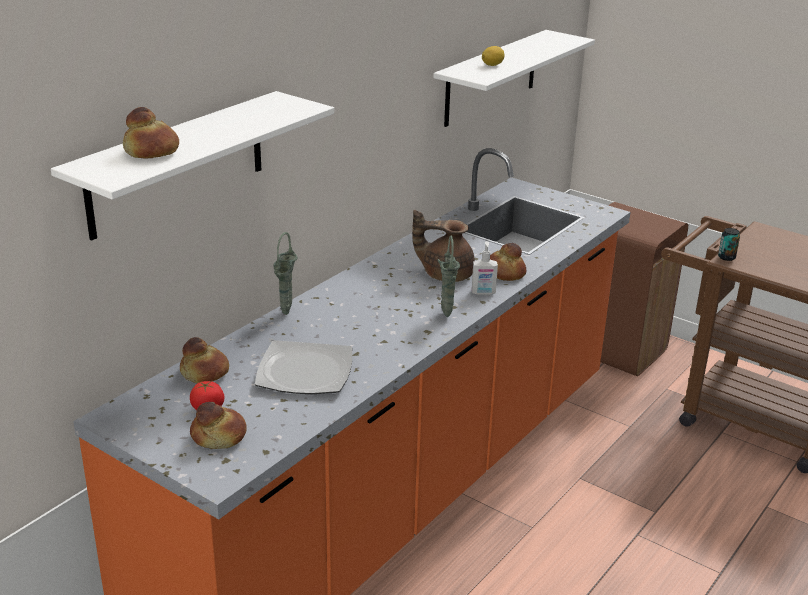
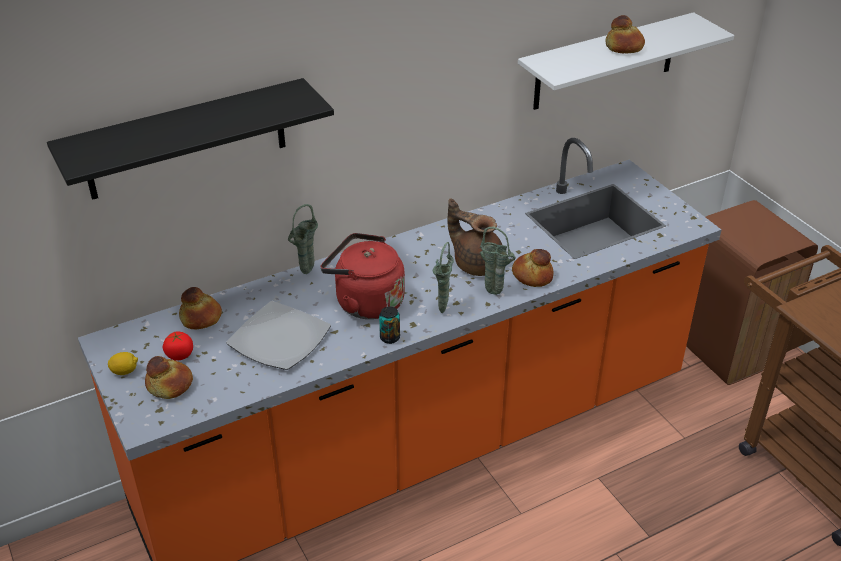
camera: 25 degrees right, 10 degrees up
white shelf [51,91,334,241] -> black shelf [47,78,334,200]
bread [123,107,179,158] -> bread moved to [605,15,645,53]
soap dispenser [472,241,498,295] -> green vase [480,227,516,295]
lemon [482,46,505,66] -> lemon moved to [108,352,138,375]
can [718,228,740,261] -> can moved to [379,306,400,344]
none -> red kettle [321,233,405,319]

